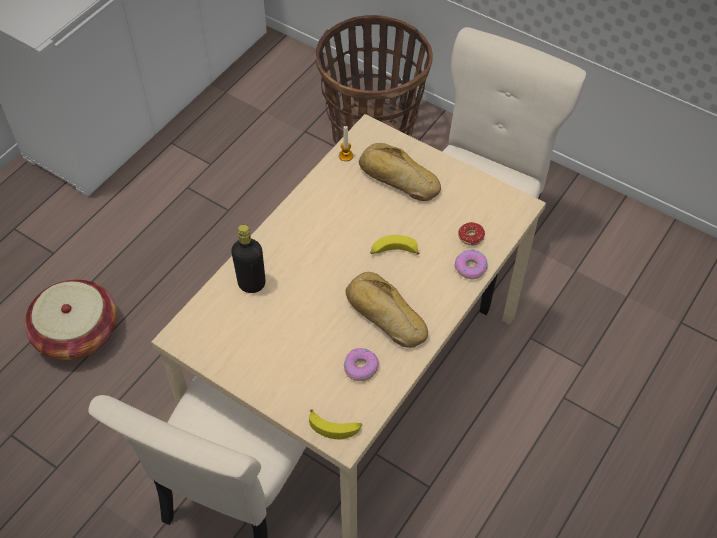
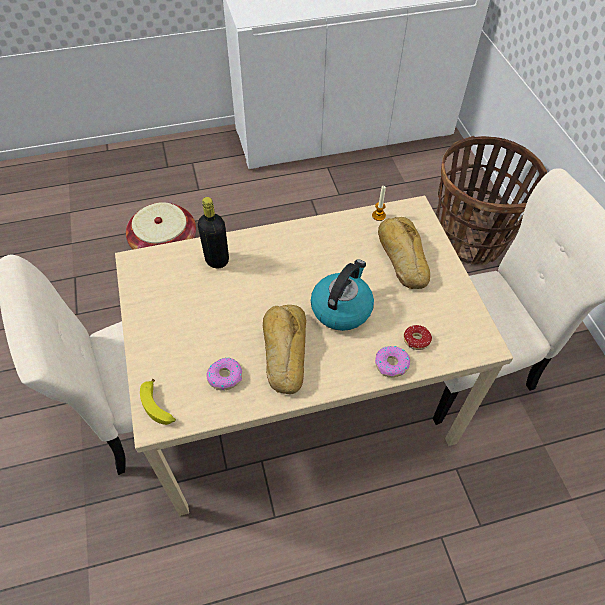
camera: 40 degrees right, 0 degrees up
banana [370,235,419,255] -> kettle [311,259,374,331]

